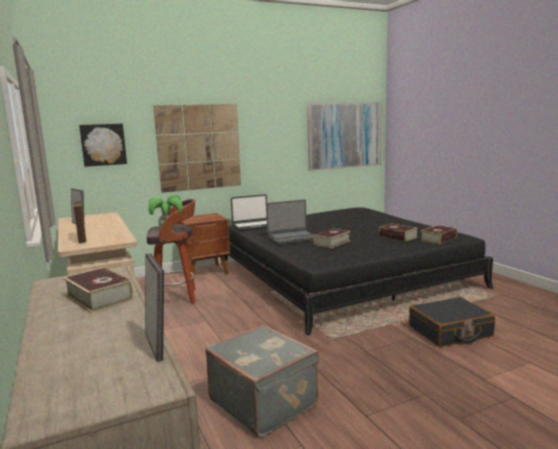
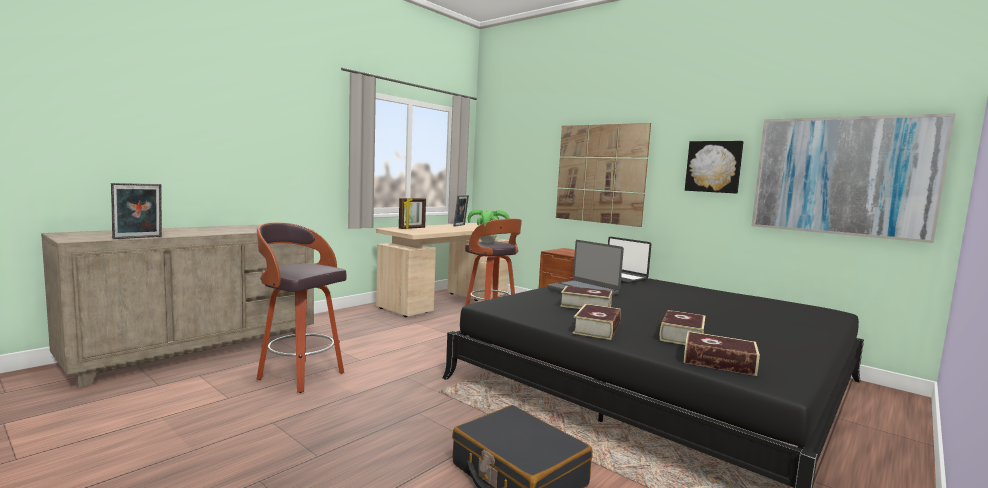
camera: 65 degrees right, 5 degrees down
book [63,267,134,313] -> book moved to [573,304,621,340]
picture [79,124,127,167] -> picture moved to [685,141,744,194]
grey suitcase [205,325,319,438] -> stool [256,222,347,393]

